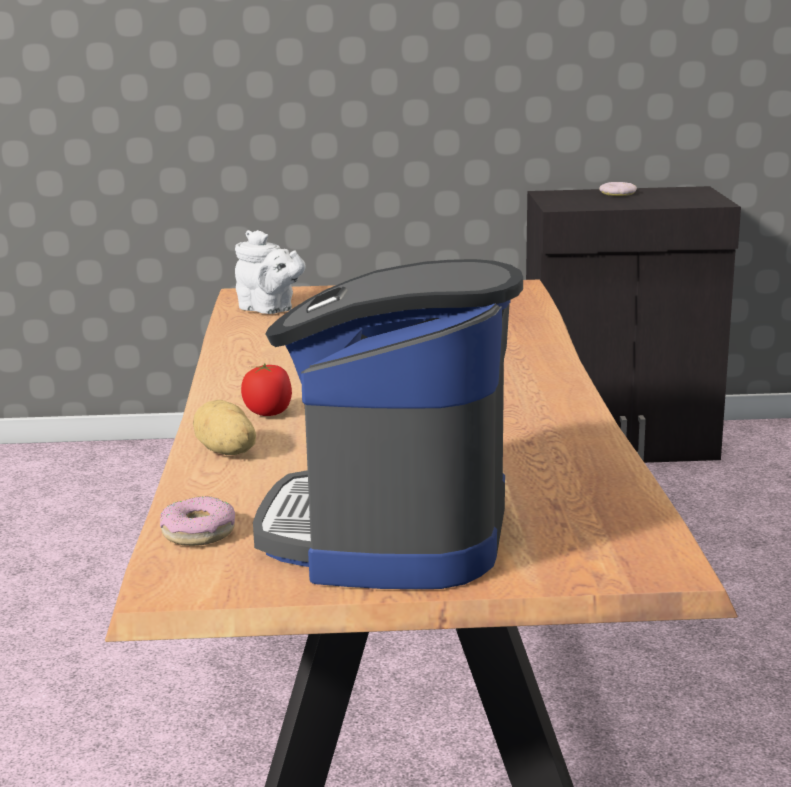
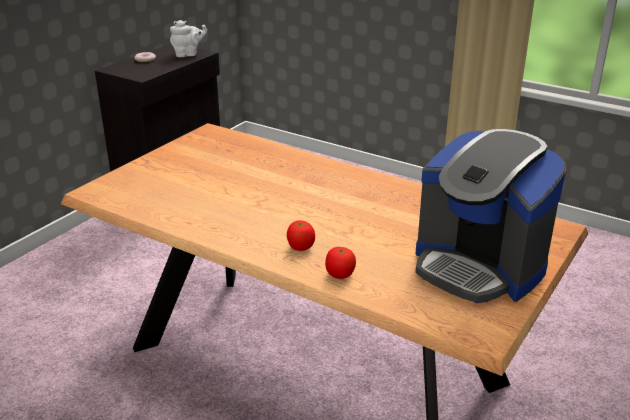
camera: 55 degrees left, 10 degrees up
donut [160,496,235,546] -> none
potato [193,400,256,455] -> tomato [325,247,356,279]
white teapot [235,230,306,314] -> white teapot moved to [170,20,207,57]

